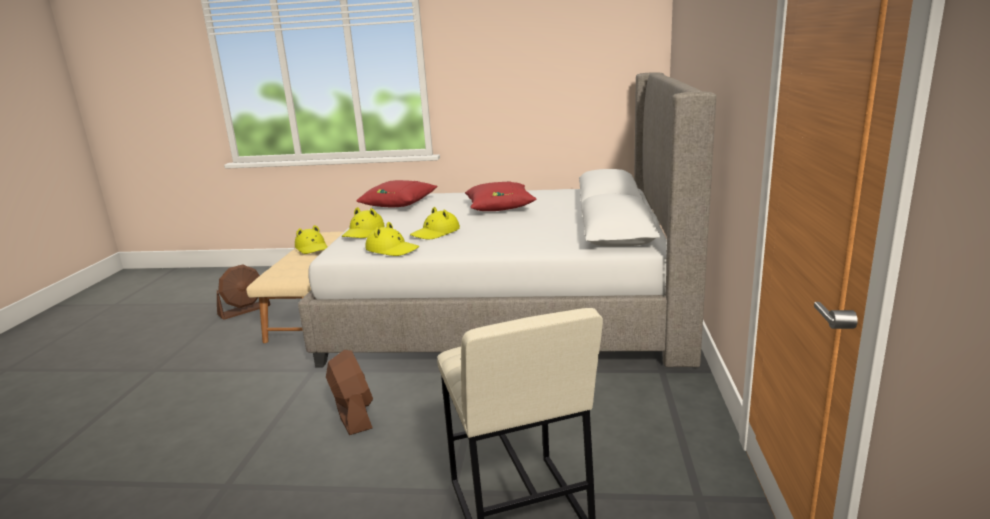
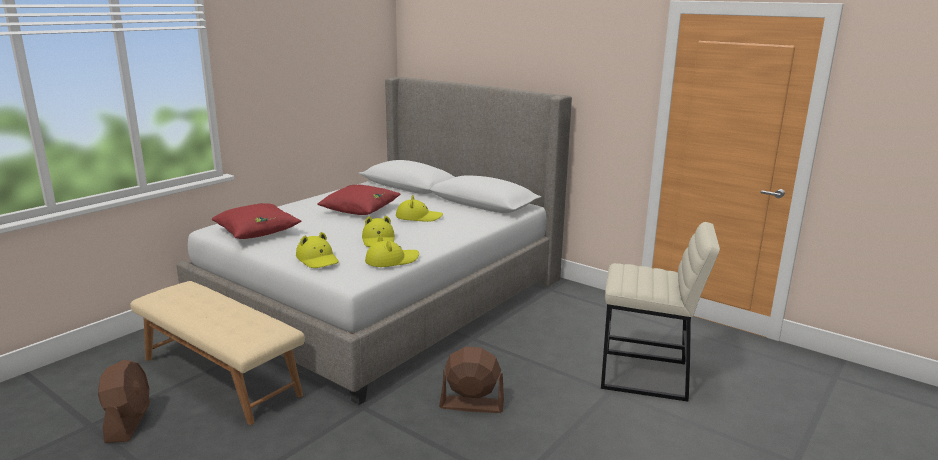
camera: 60 degrees left, 0 degrees up
yellow hat [295,225,327,254] -> yellow hat moved to [396,195,443,222]

